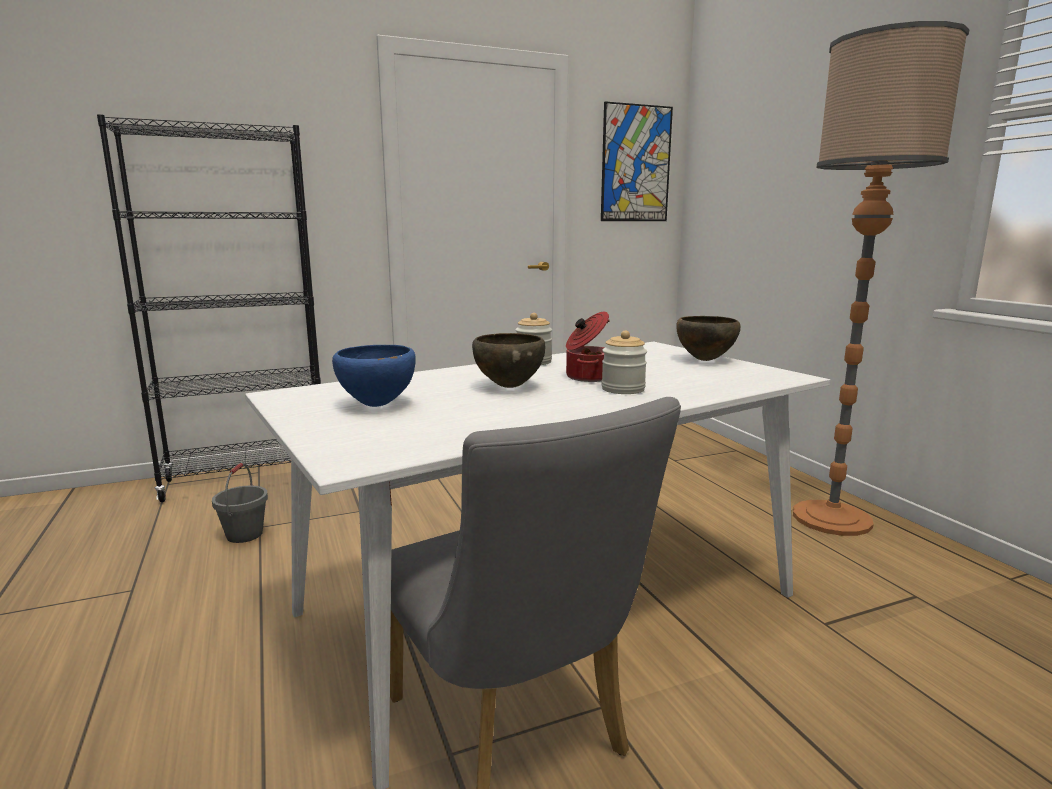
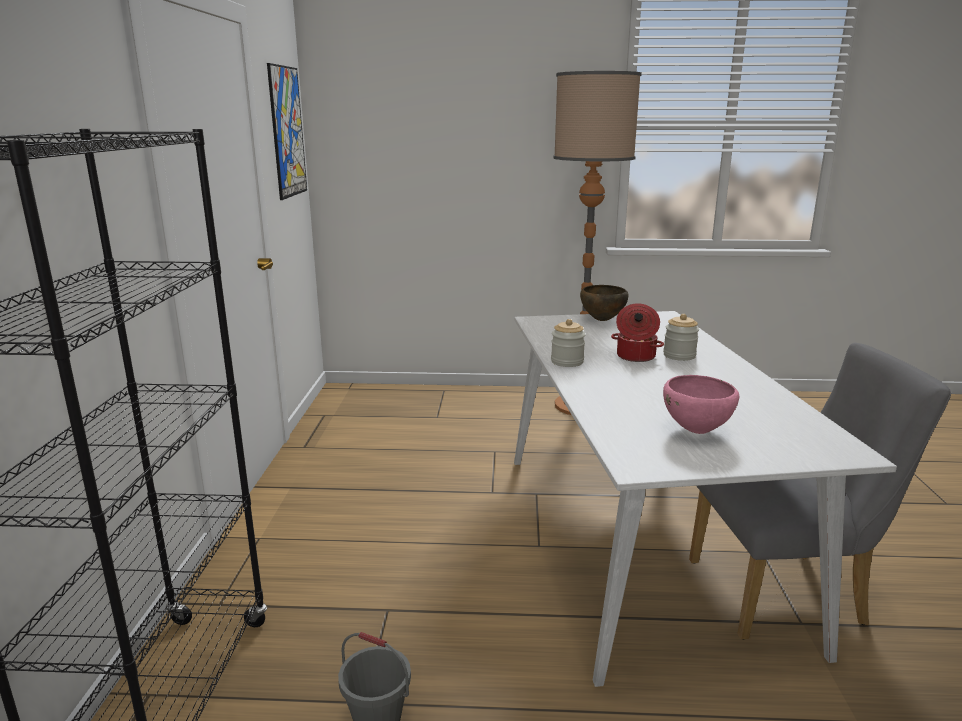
camera: 65 degrees left, 5 degrees up
blue bowl [332,345,416,407] -> pink bowl [663,375,739,434]
brown bowl [472,333,545,388] -> none

